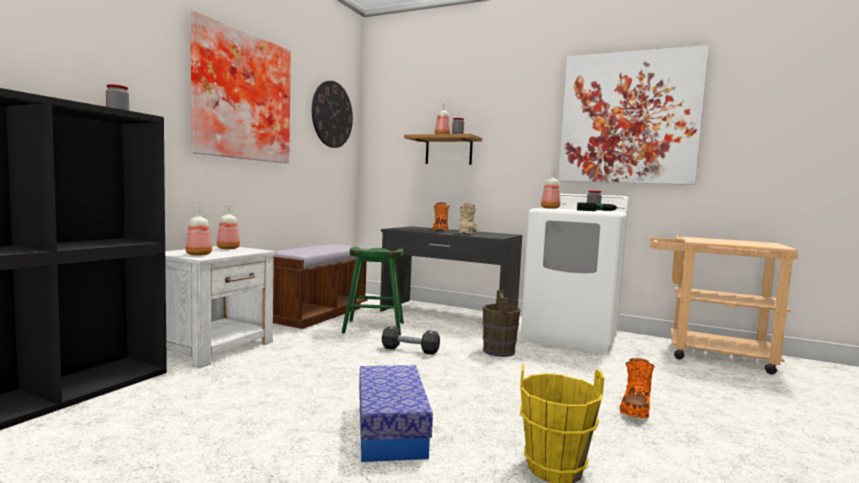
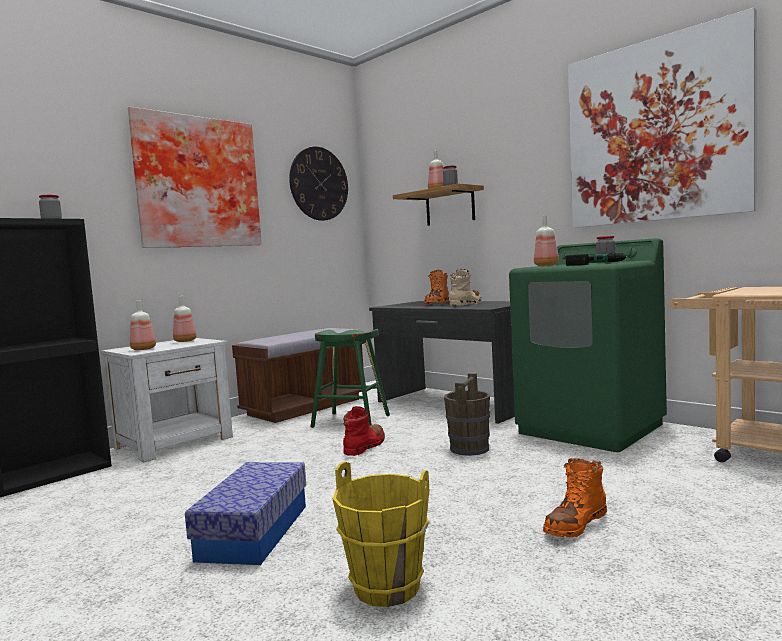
camera: 20 degrees right, 0 degrees up
black dumbbell [382,326,440,355] -> red boot [343,406,385,456]
white washing machine [521,194,629,353] -> green washing machine [509,238,667,452]

